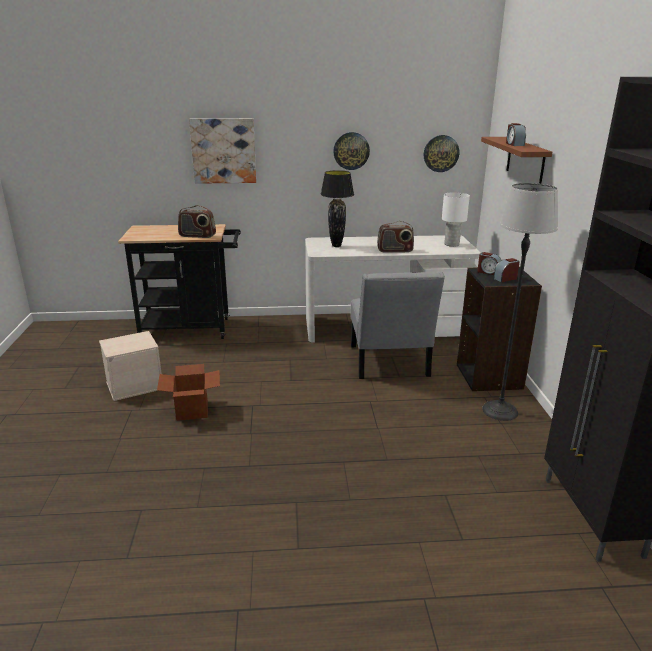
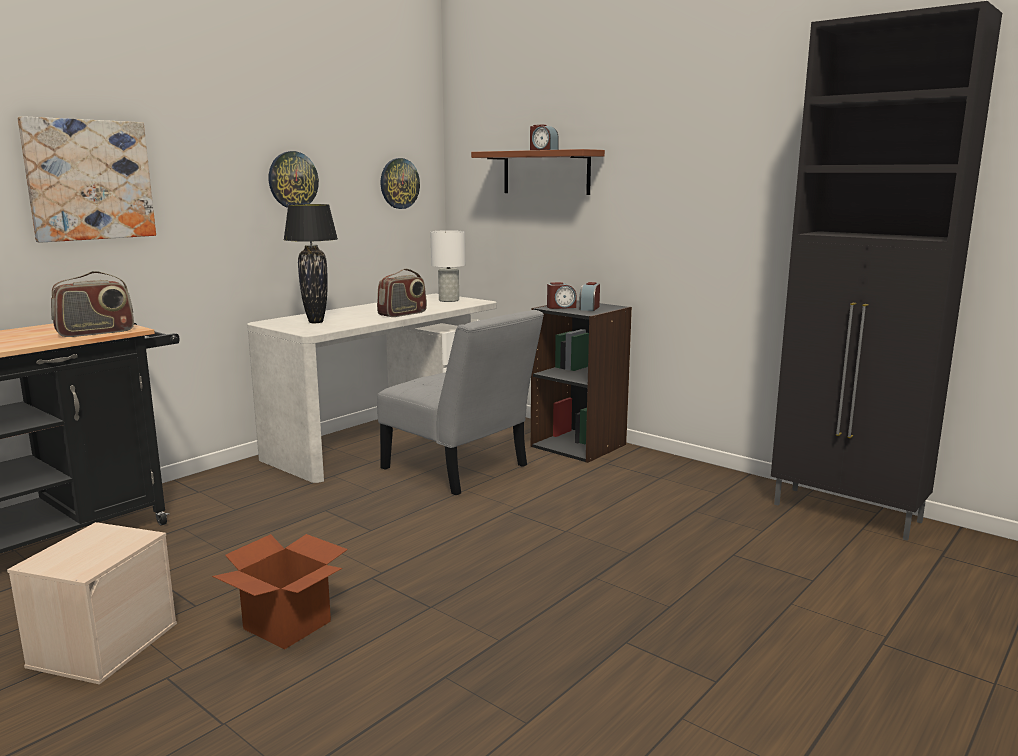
camera: 45 degrees left, 10 degrees down
floor lamp [482,183,558,421] -> none

